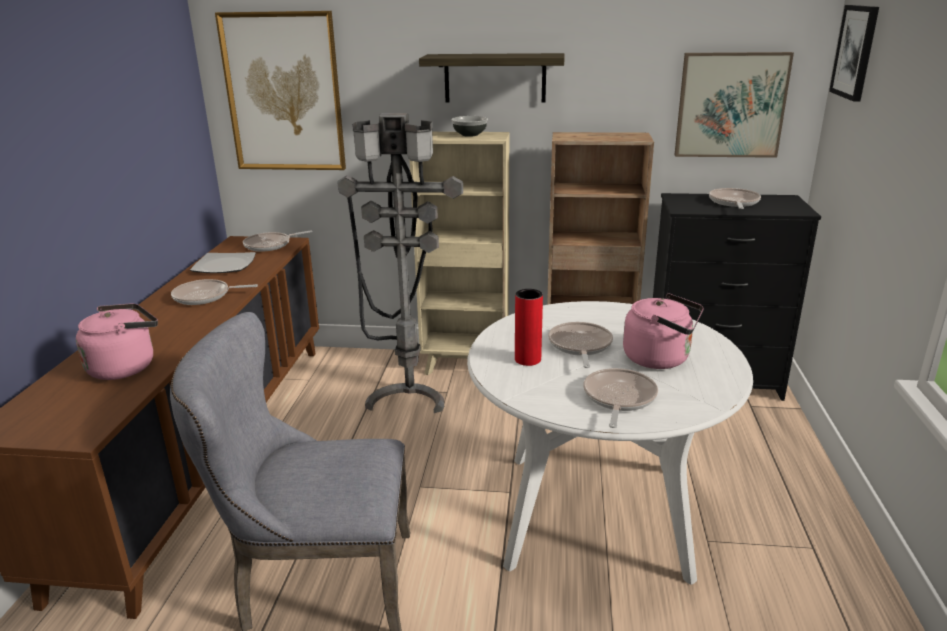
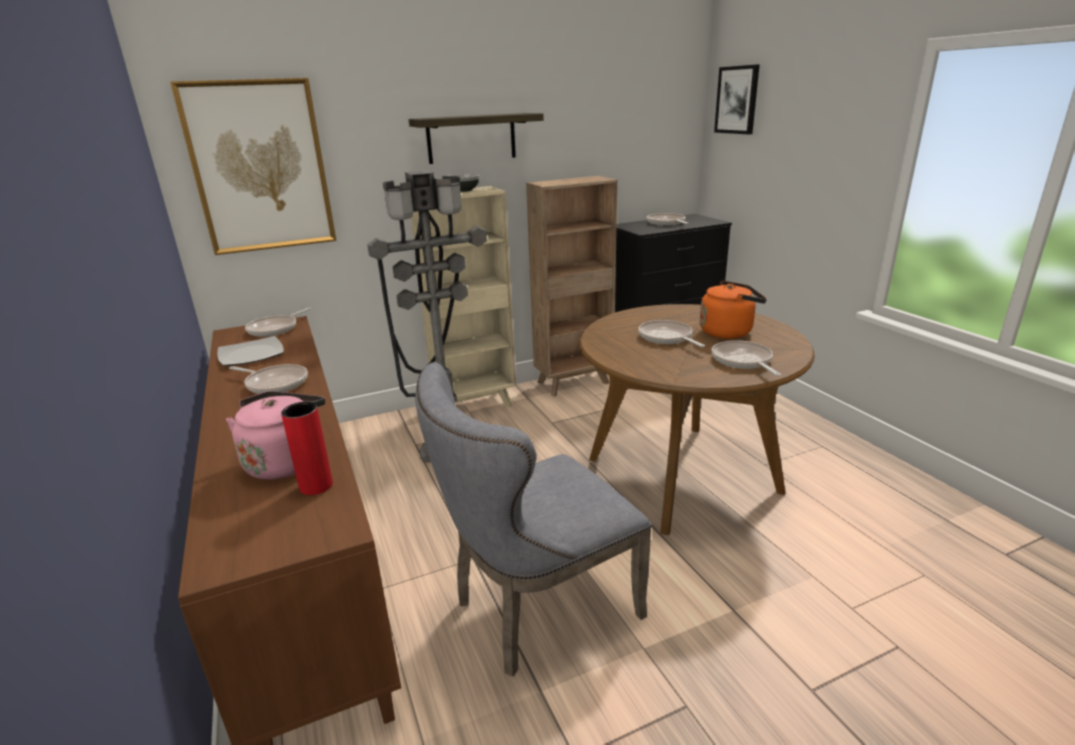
camera: 30 degrees left, 0 degrees up
frying pan [171,279,258,305] -> frying pan turned 120 degrees counterclockwise [229,364,308,394]
white dining table [467,301,753,585] -> brown dining table [580,304,814,535]
red vase [515,289,543,366] -> red vase moved to [281,402,333,495]
pink kettle [623,293,704,369] -> orange kettle [700,281,767,339]
picture [675,52,794,158] -> none

